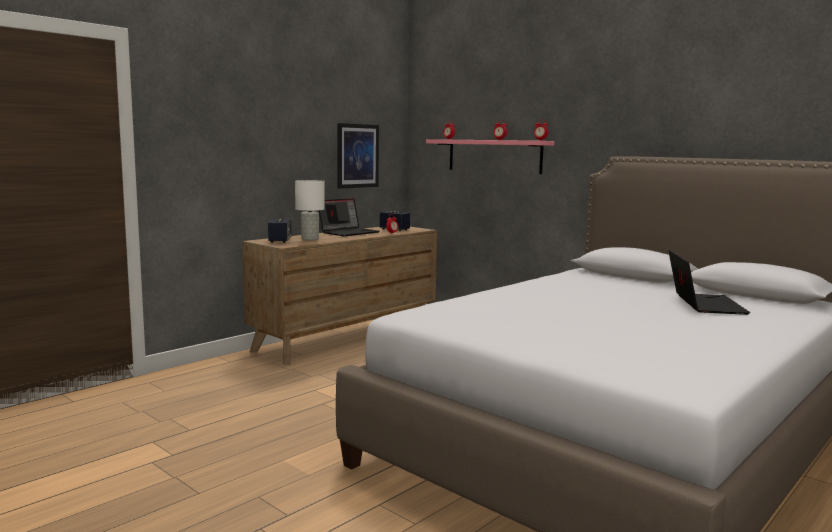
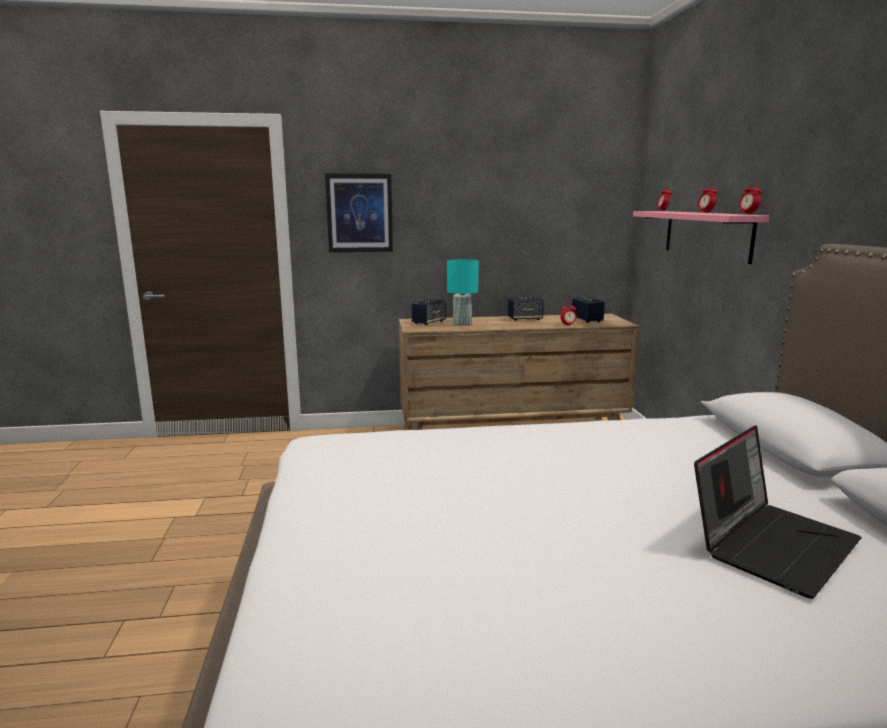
camera: 40 degrees right, 5 degrees up
white table lamp [295,180,325,240] -> turquoise table lamp [447,259,479,325]
laptop [319,198,380,236] -> speaker [508,297,544,321]
picture [338,123,379,189] -> picture moved to [325,173,393,252]

